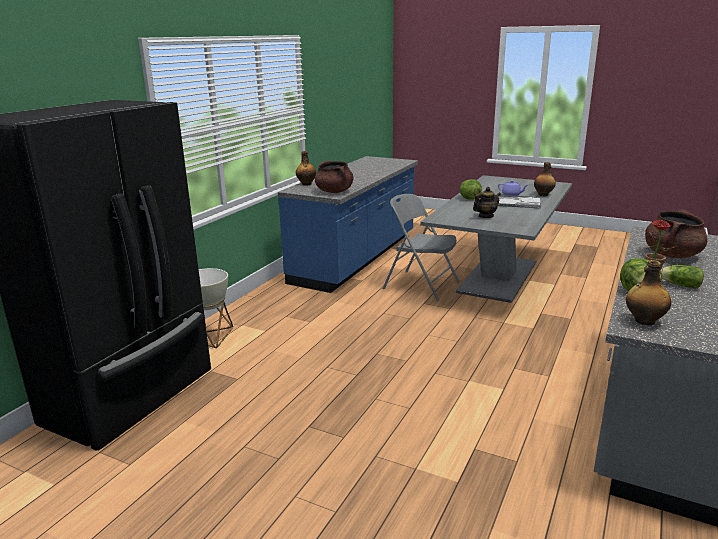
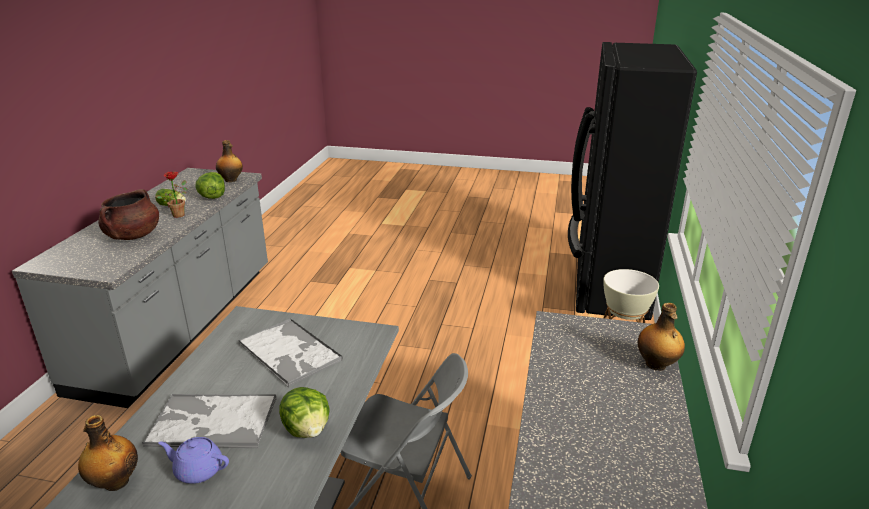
camera: 165 degrees right, 5 degrees up
brown cooking pot [315,161,354,193] -> none
teapot [473,187,501,218] -> tray [238,318,342,387]

